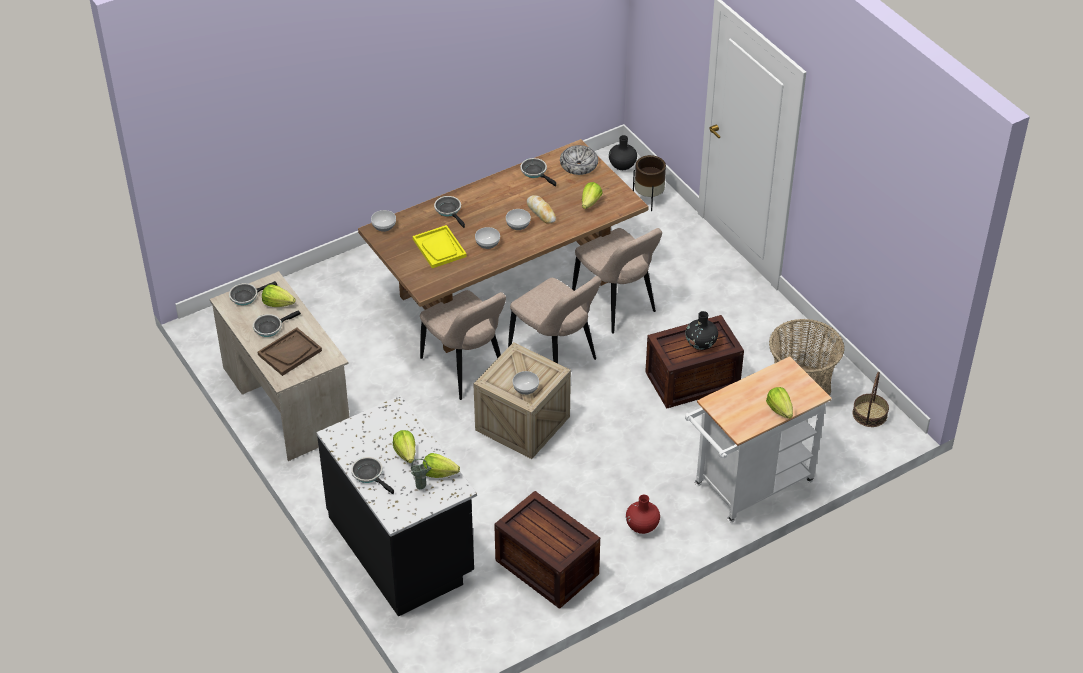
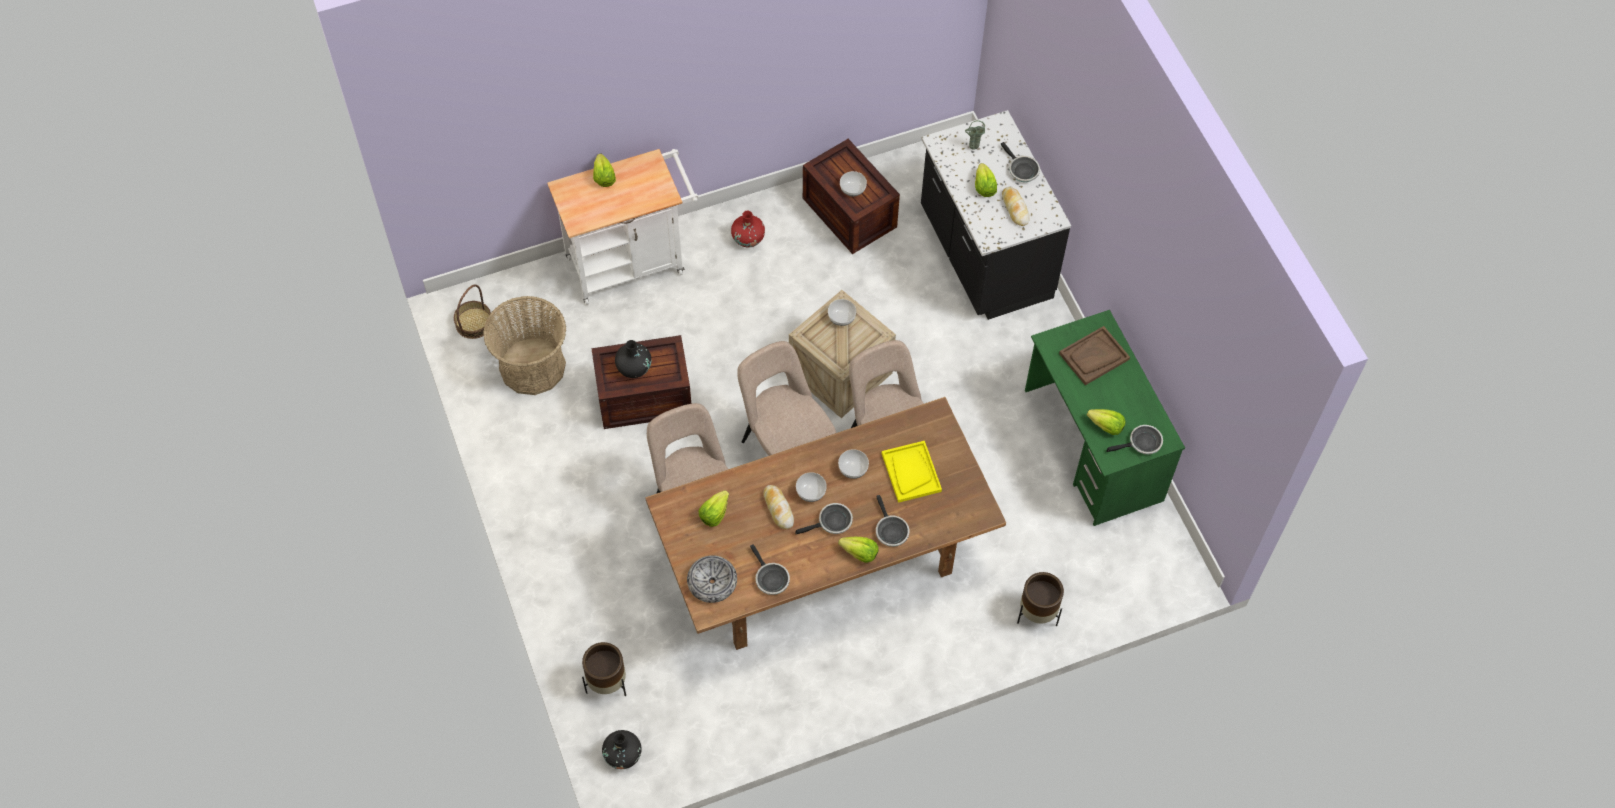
camera: 170 degrees left, 15 degrees up
beige desk [210,271,350,461] -> green desk [1025,310,1185,526]
frying pan [253,310,301,337] -> frying pan moved to [795,503,853,534]
bowl [371,210,396,232] -> bowl moved to [840,171,867,197]
lettuce [422,453,460,478] -> lettuce moved to [838,537,878,563]
none -> bread [1002,187,1030,226]
none -> brown planter [1017,572,1064,626]

